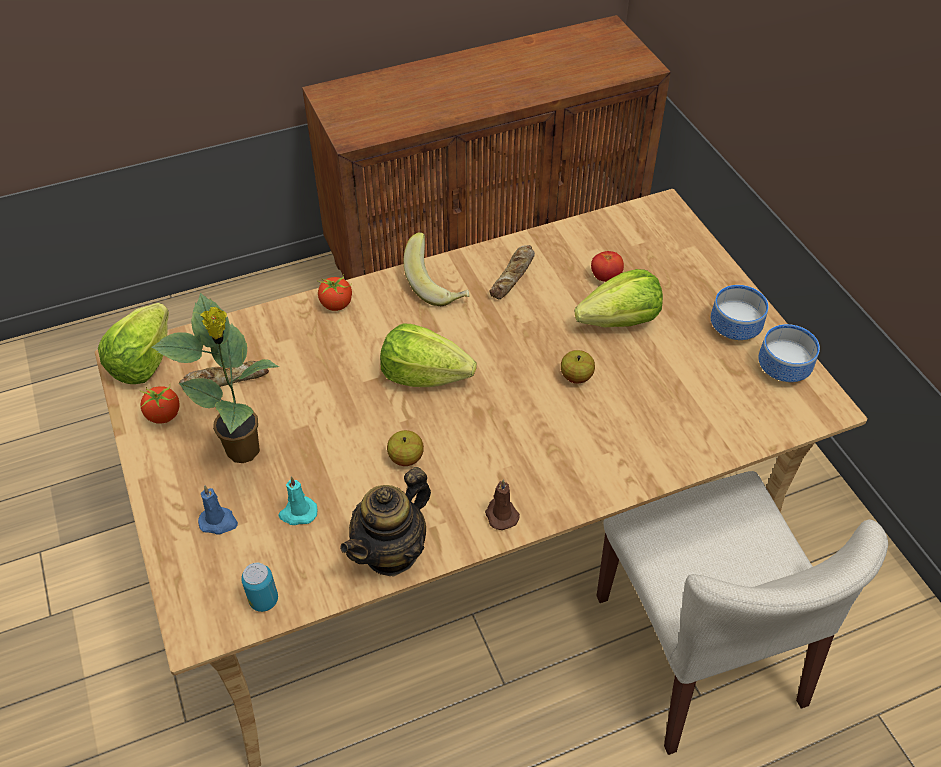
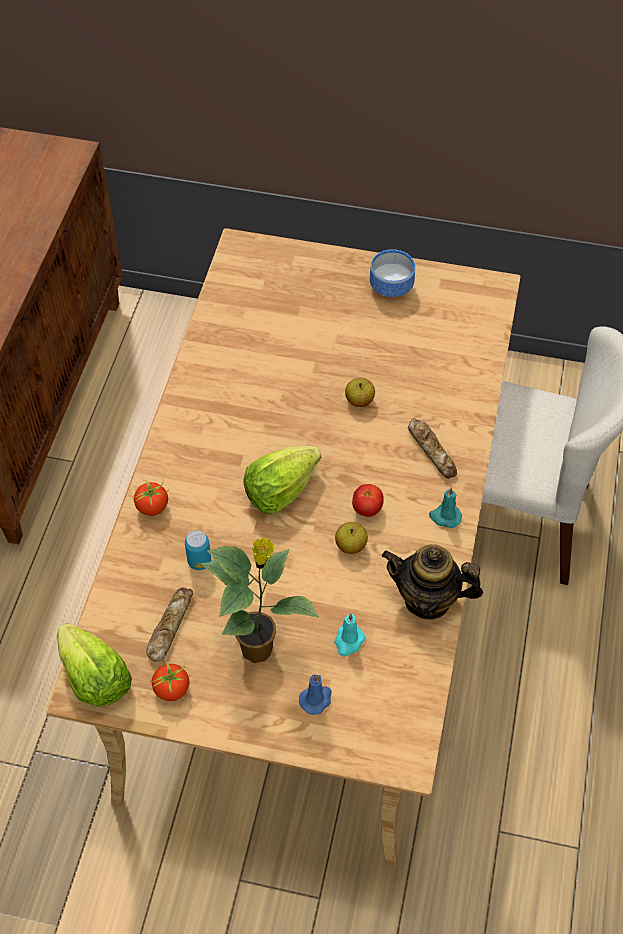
camera: 55 degrees left, 5 degrees up
can [241,562,278,612] -> can moved to [185,530,211,570]
teapot [340,467,431,577] -> teapot turned 120 degrees clockwise [382,544,483,620]
banana [404,232,469,306] -> none
brown candle [485,479,520,530] -> turquoise candle [429,487,462,528]
bread [489,245,535,299] -> bread moved to [408,418,457,479]
lettuce [575,269,663,328] -> none
tomato [591,251,624,282] -> tomato moved to [352,484,384,517]
bowl [758,324,820,382] -> none

